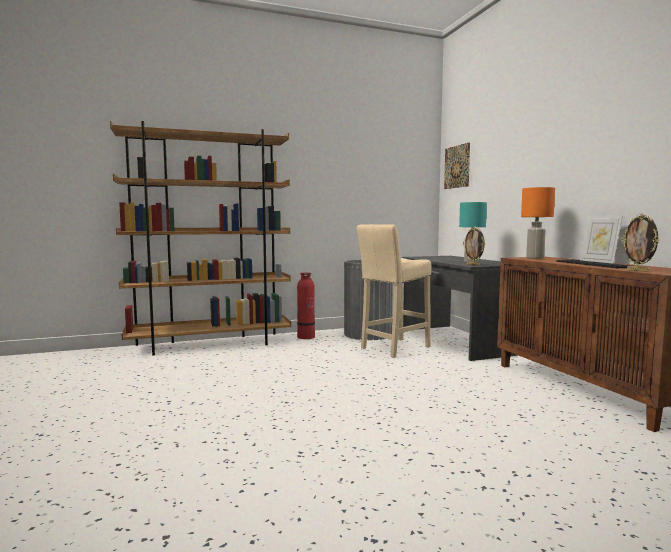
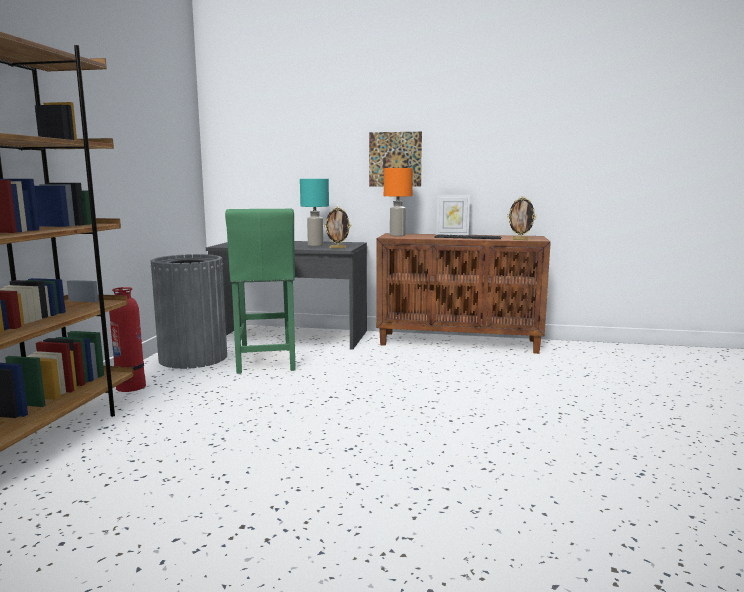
camera: 60 degrees left, 5 degrees up
beige stool [356,224,432,358] -> green stool [225,209,296,374]
picture [444,142,470,189] -> picture moved to [369,132,422,187]

